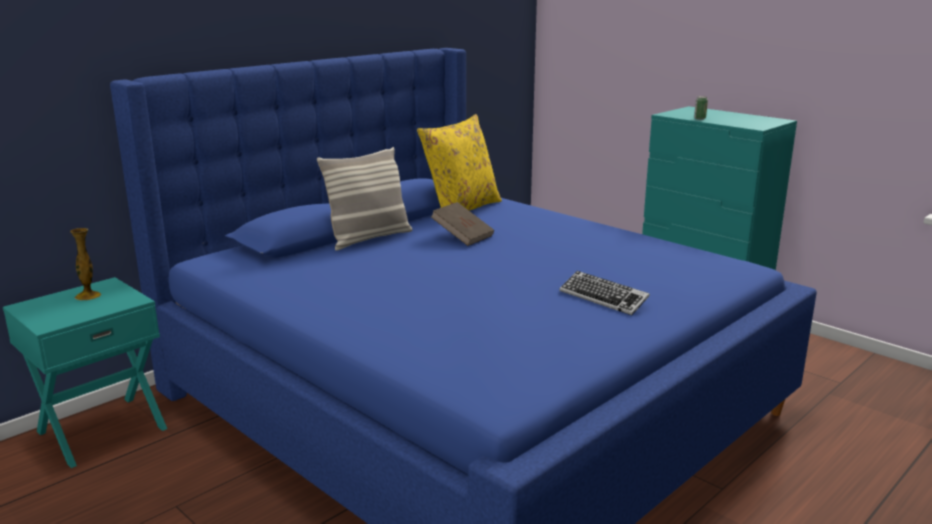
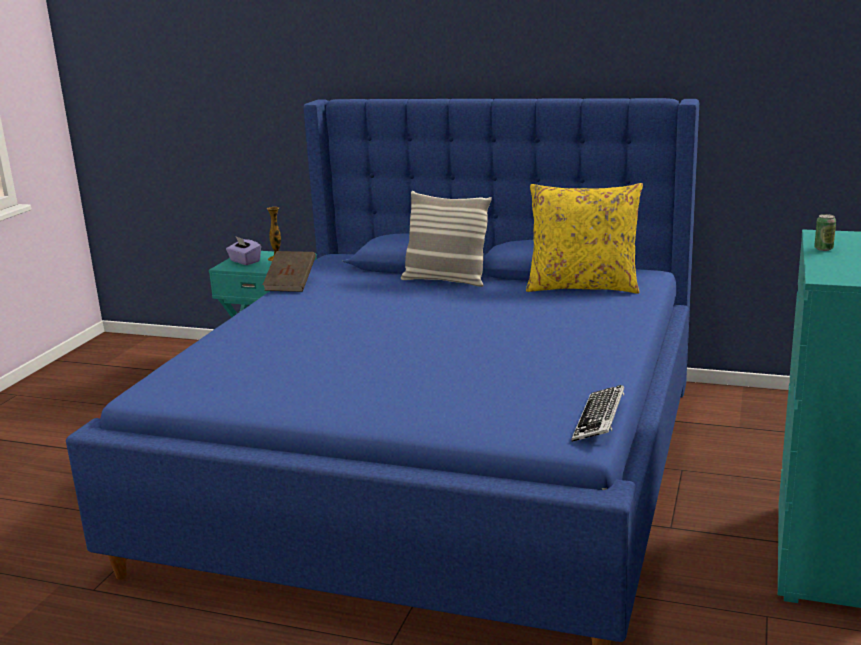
camera: 65 degrees right, 0 degrees up
brown book [431,202,494,246] -> brown book moved to [263,251,316,292]
keyboard [559,271,650,315] -> keyboard moved to [572,385,624,442]
none -> purple tissue box [226,236,261,265]

